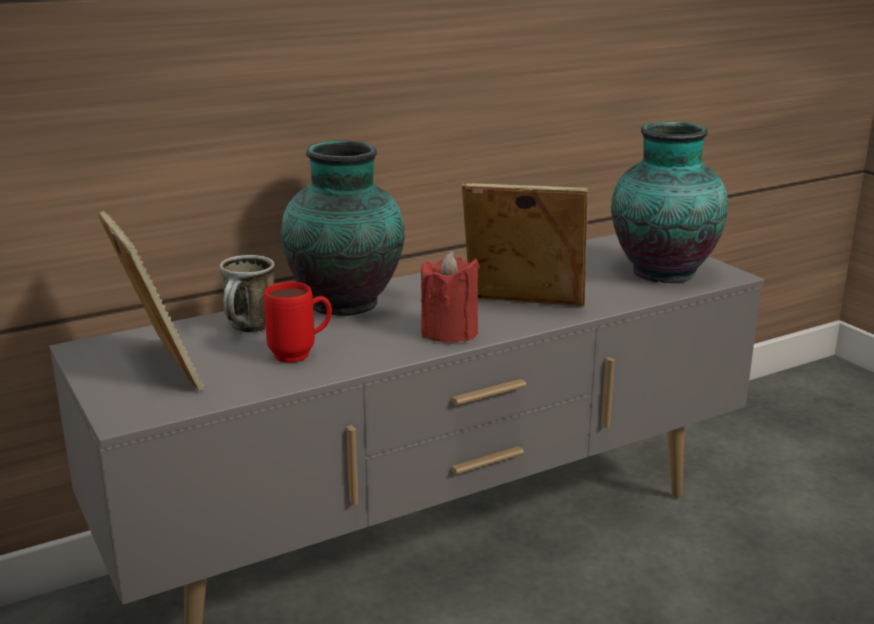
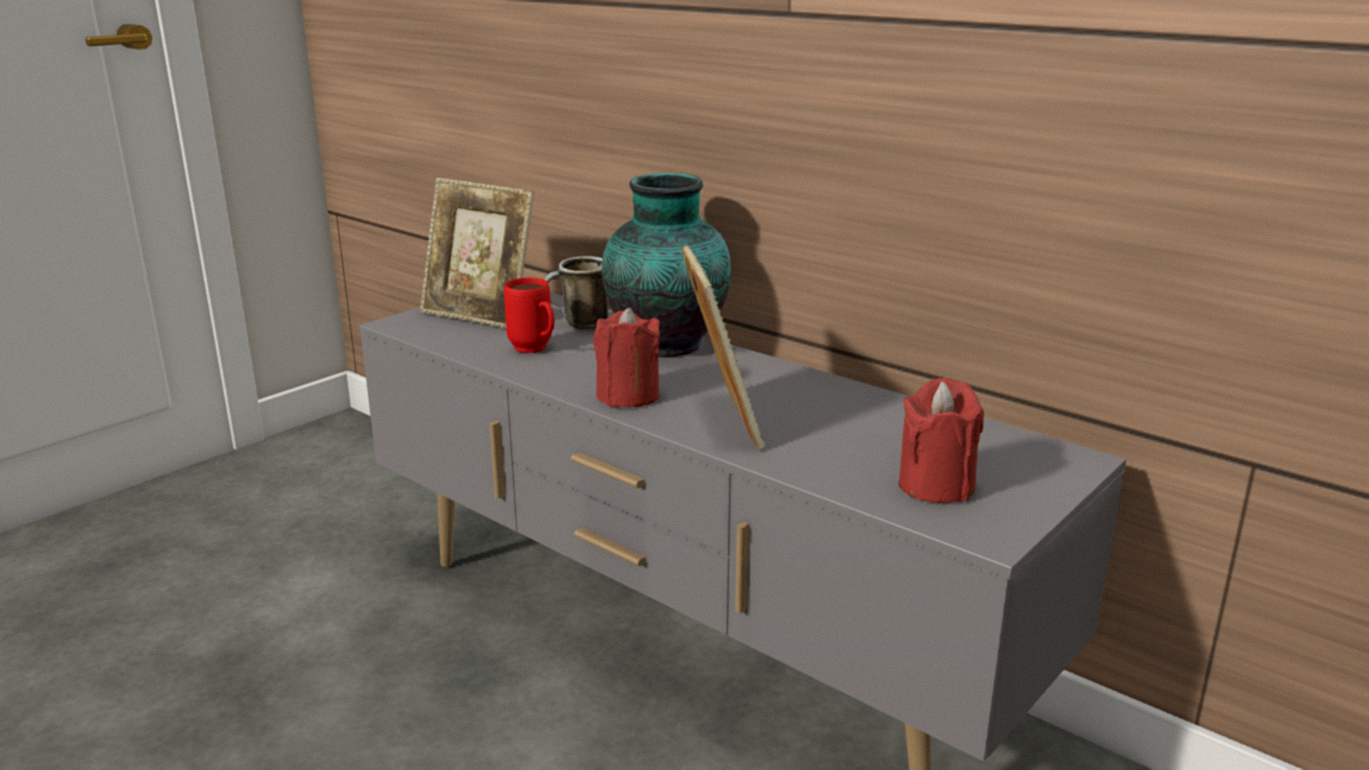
camera: 70 degrees right, 0 degrees up
picture frame [98,210,204,391] -> picture frame turned 75 degrees clockwise [420,178,534,328]
vase [611,122,728,283] -> red candle [899,378,984,503]

